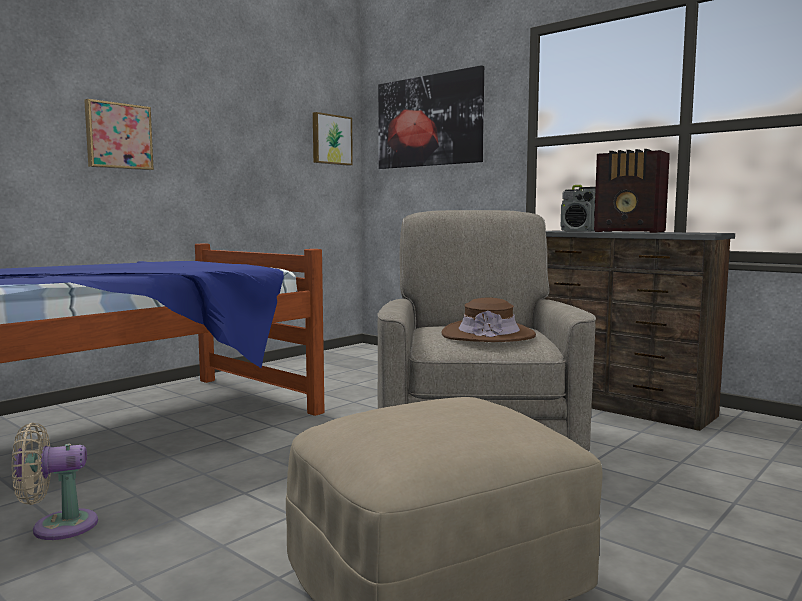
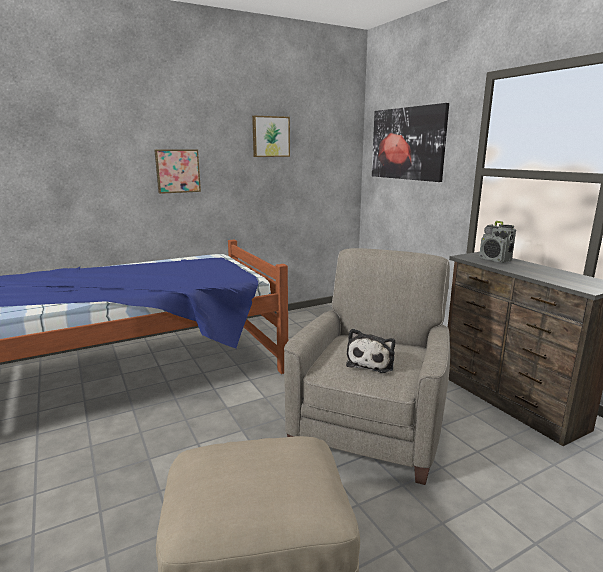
camera: 20 degrees right, 10 degrees up
beige fan [12,423,98,540] -> none
picture [313,112,353,166] -> picture moved to [252,116,290,157]
brown hat [441,298,536,342] -> plush toy [346,328,395,373]
radio [594,149,670,233] -> none

